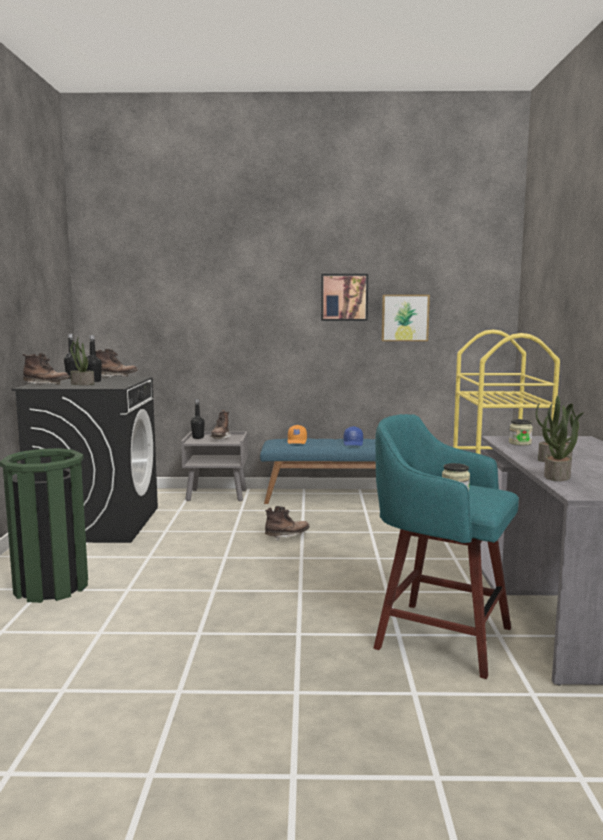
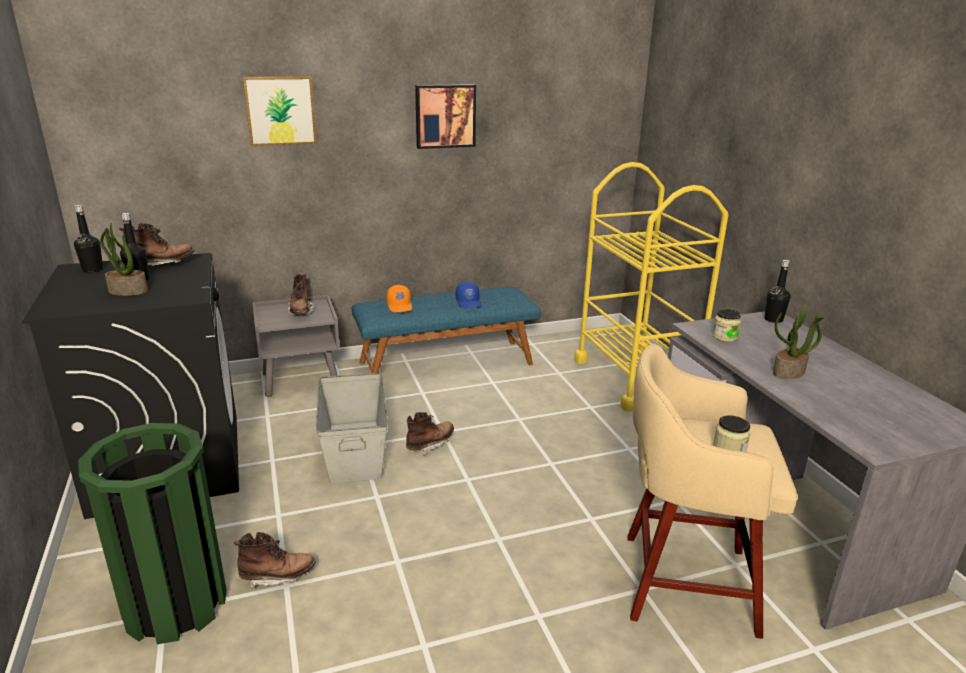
camera: 20 degrees left, 15 degrees up
brown boot [23,353,70,386] -> brown boot moved to [234,532,316,590]
black bottle [191,399,205,439] -> black bottle moved to [765,260,791,323]
turquoise stool [374,414,519,679] -> beige stool [627,343,798,639]
picture [382,295,430,341] -> picture moved to [243,76,317,146]
potted plant [542,405,584,481] -> none
none -> grey storage box [316,373,388,484]

